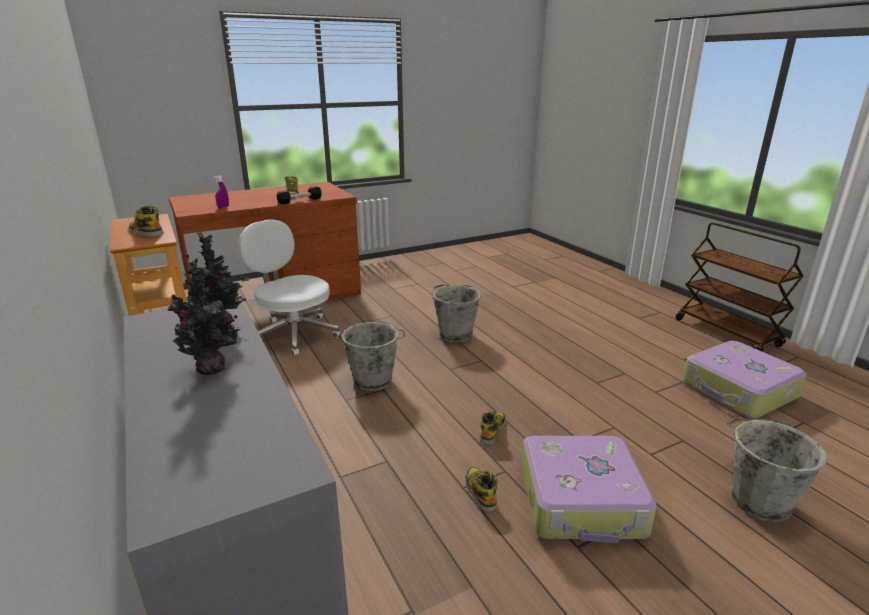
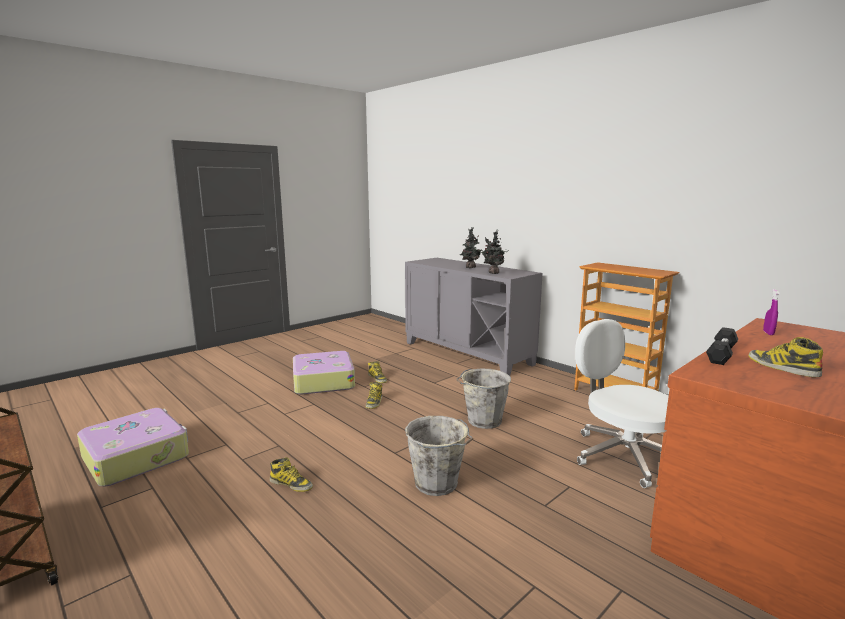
camera: 165 degrees right, 10 degrees down
boot [129,205,164,237] -> boot moved to [270,457,313,492]
white office chair [238,219,340,356] -> white office chair turned 150 degrees counterclockwise [575,319,669,488]
grey bucket [727,417,827,522] -> none

